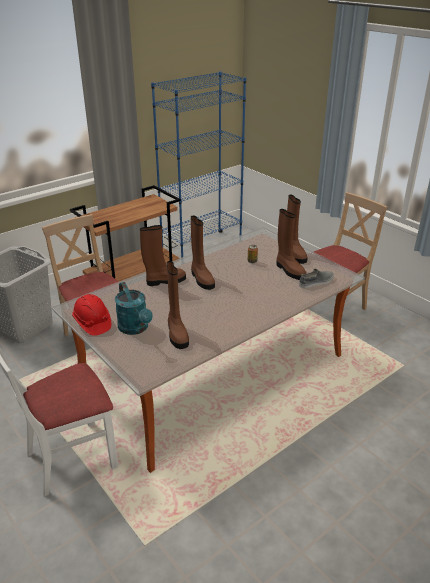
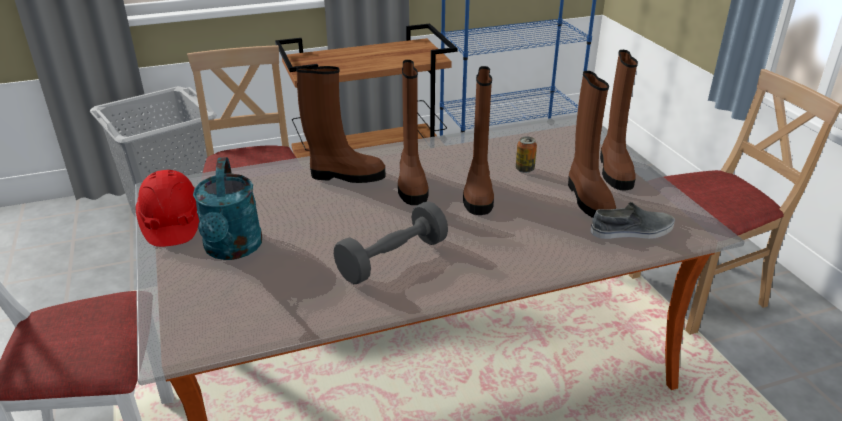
camera: 20 degrees right, 0 degrees up
brown boot [167,261,189,349] -> brown boot moved to [463,66,494,215]
none -> grey dumbbell [334,201,448,284]

